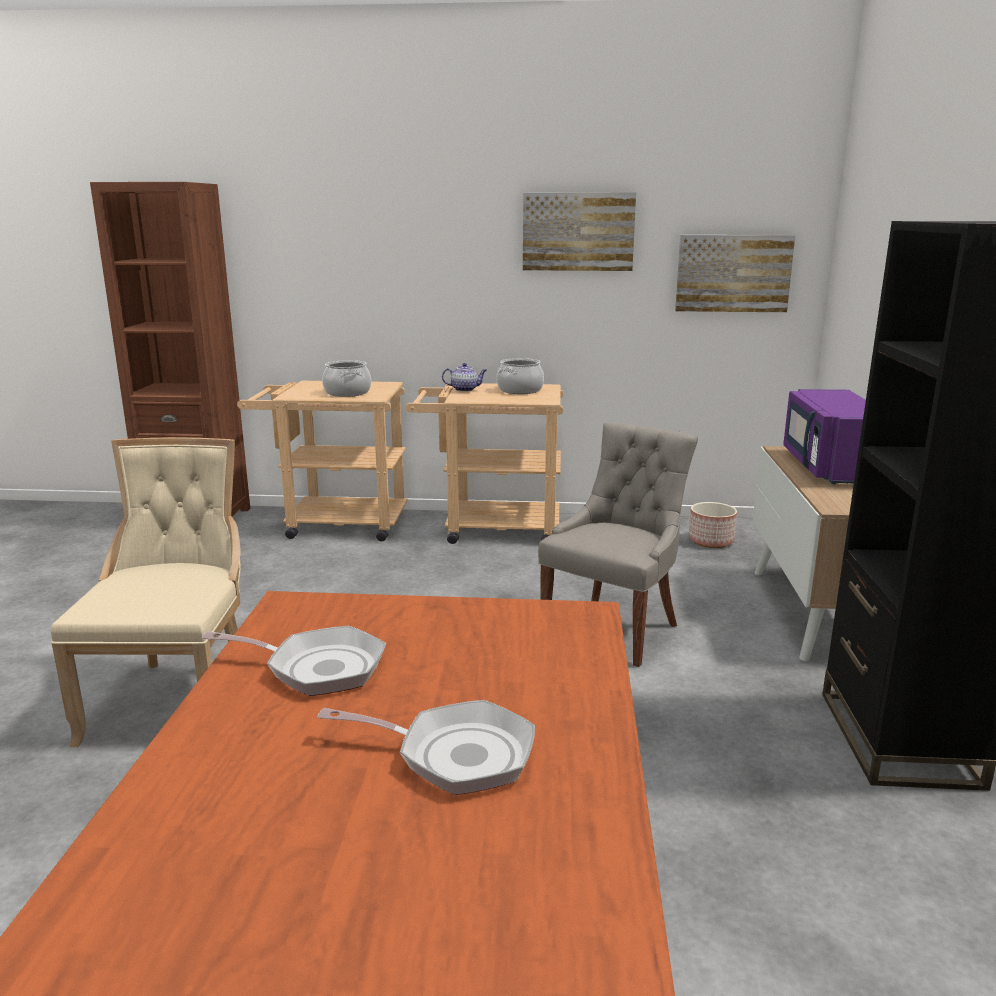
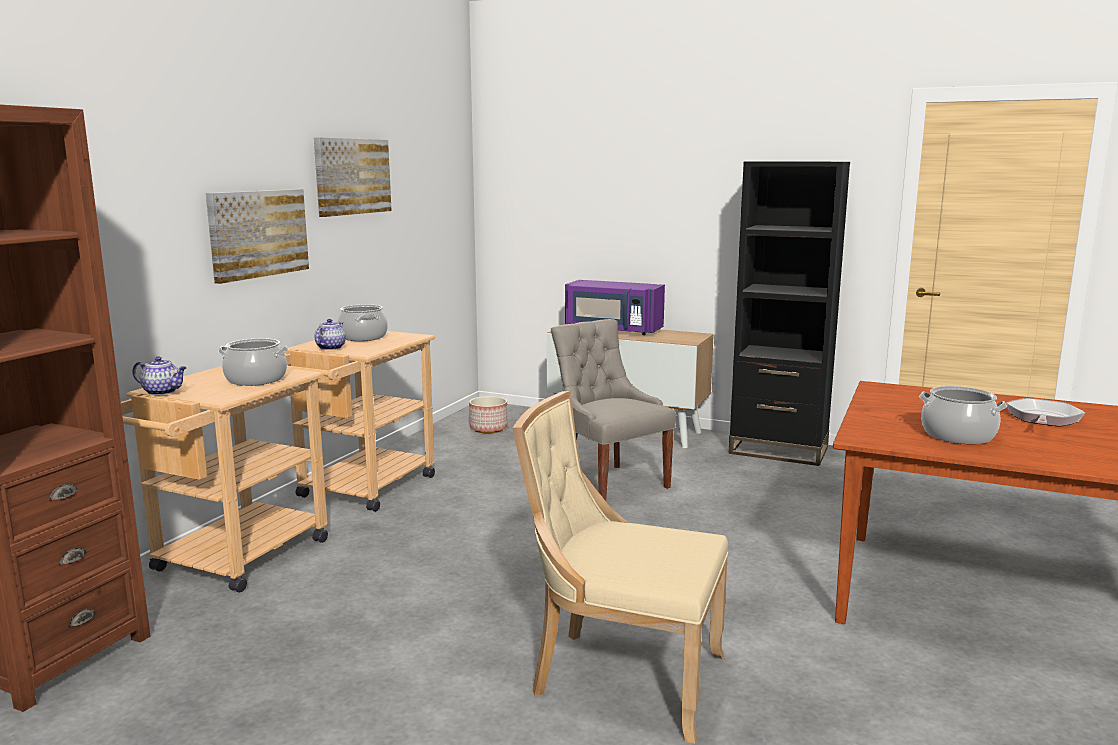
camera: 70 degrees left, 5 degrees down
frying pan [202,626,386,696] -> cooking pot [919,386,1007,444]
picture [675,235,795,312] -> picture moved to [206,189,309,284]
none -> teapot [132,356,187,395]

